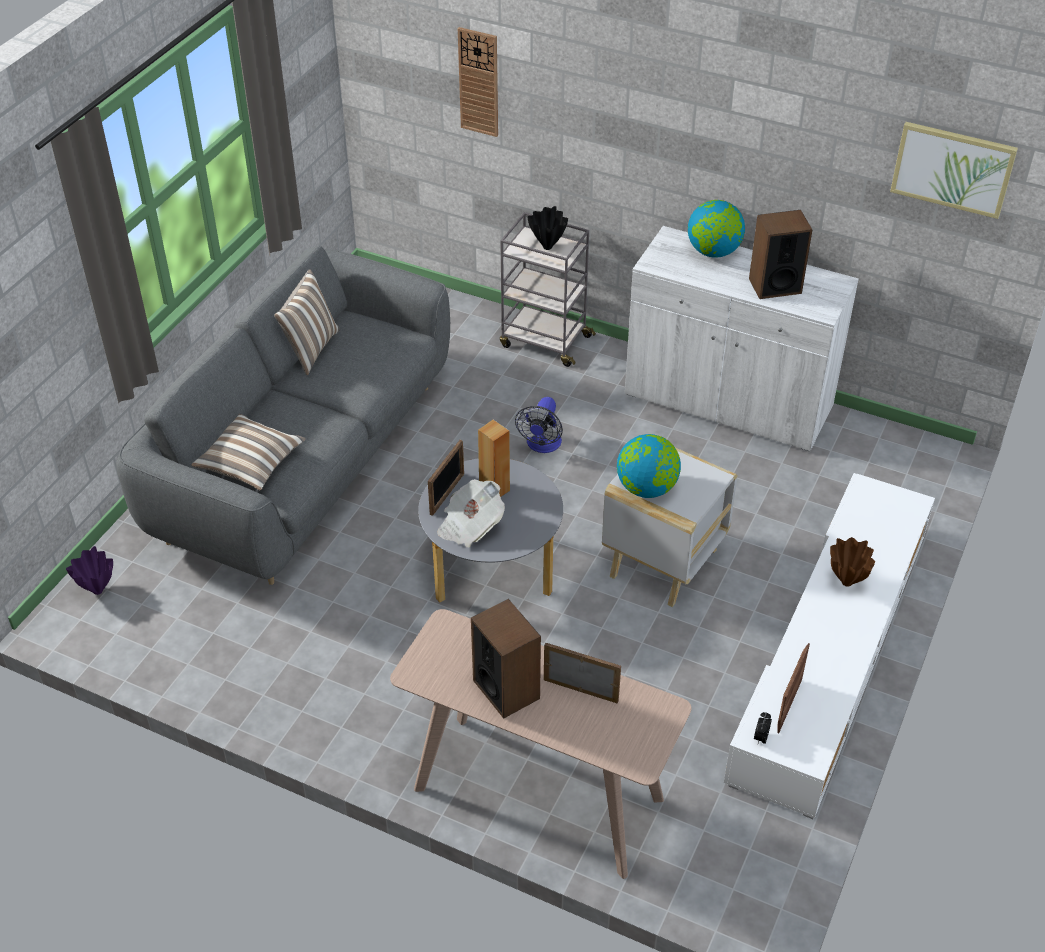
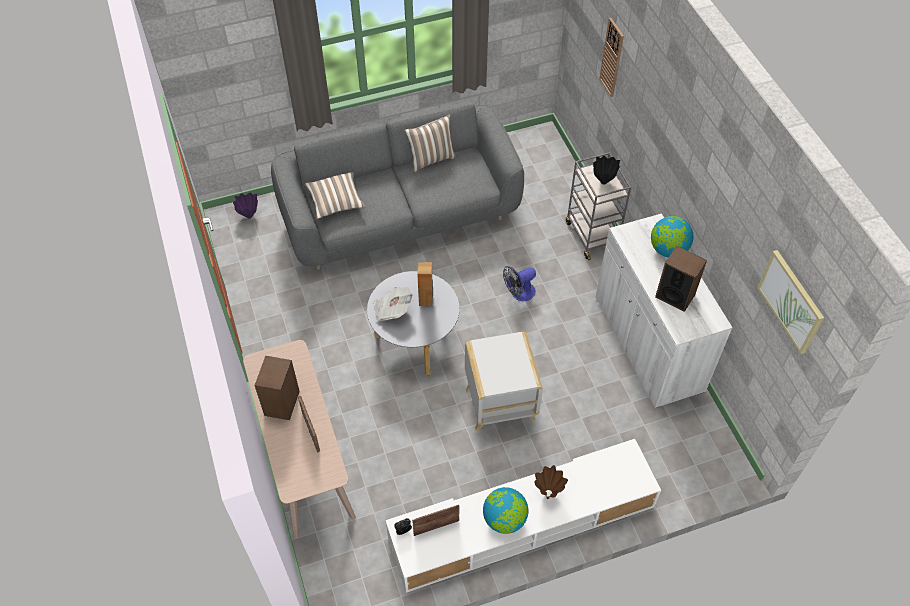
camera: 45 degrees right, 10 degrees up
picture frame [428,440,464,516] -> none
globe [617,434,681,498] -> globe moved to [483,487,528,534]

